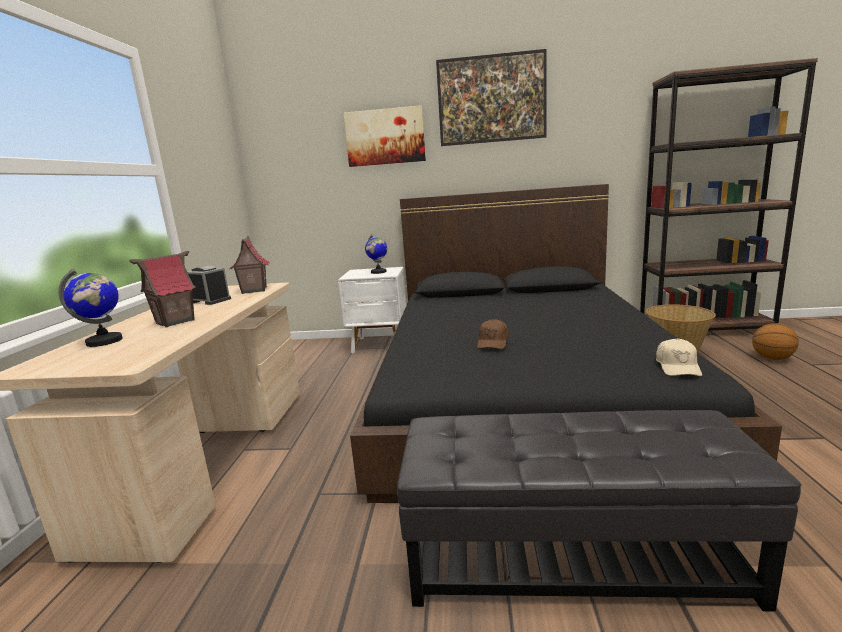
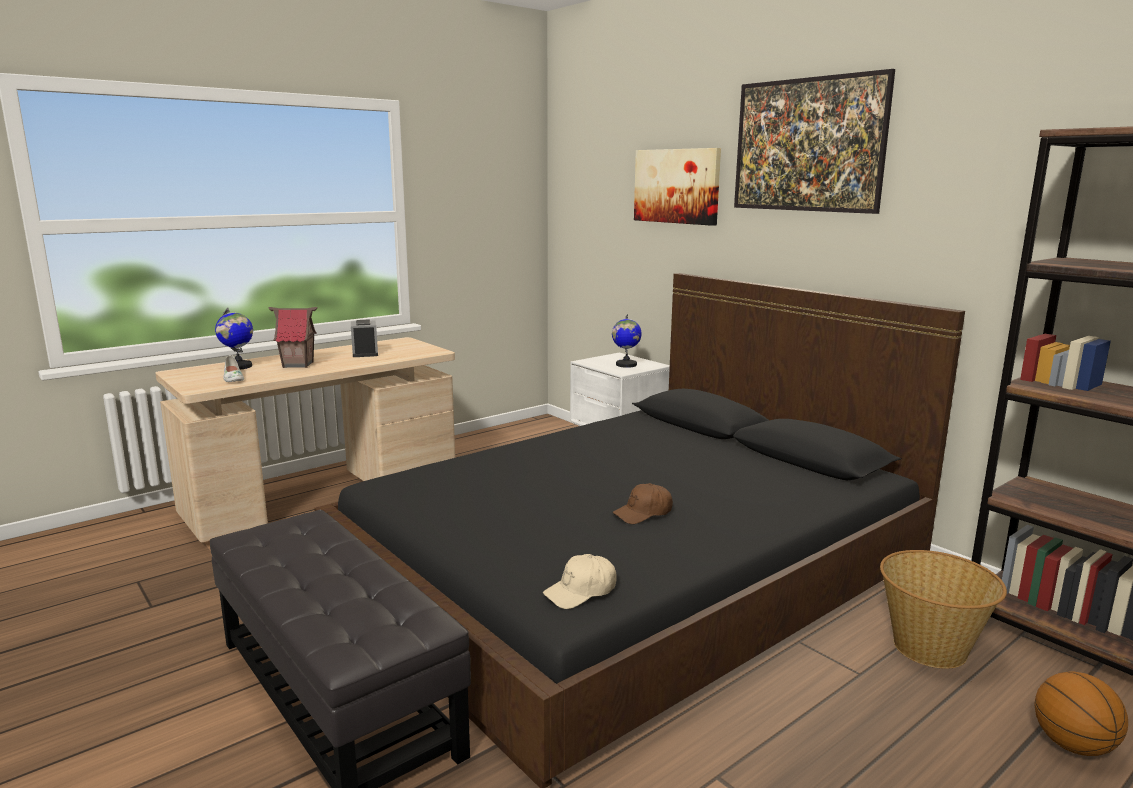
camera: 45 degrees right, 0 degrees up
toy house [230,236,269,294] -> none
brown cap [477,319,509,349] -> brown cap moved to [612,483,673,524]
none -> white shoe [223,355,244,382]

